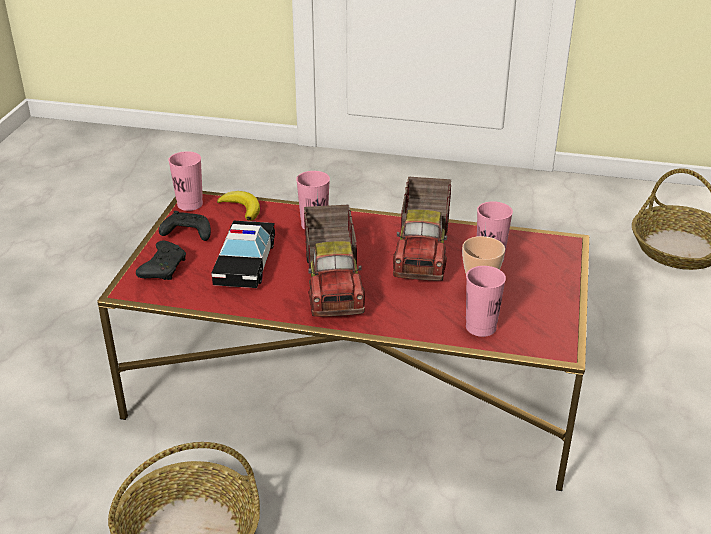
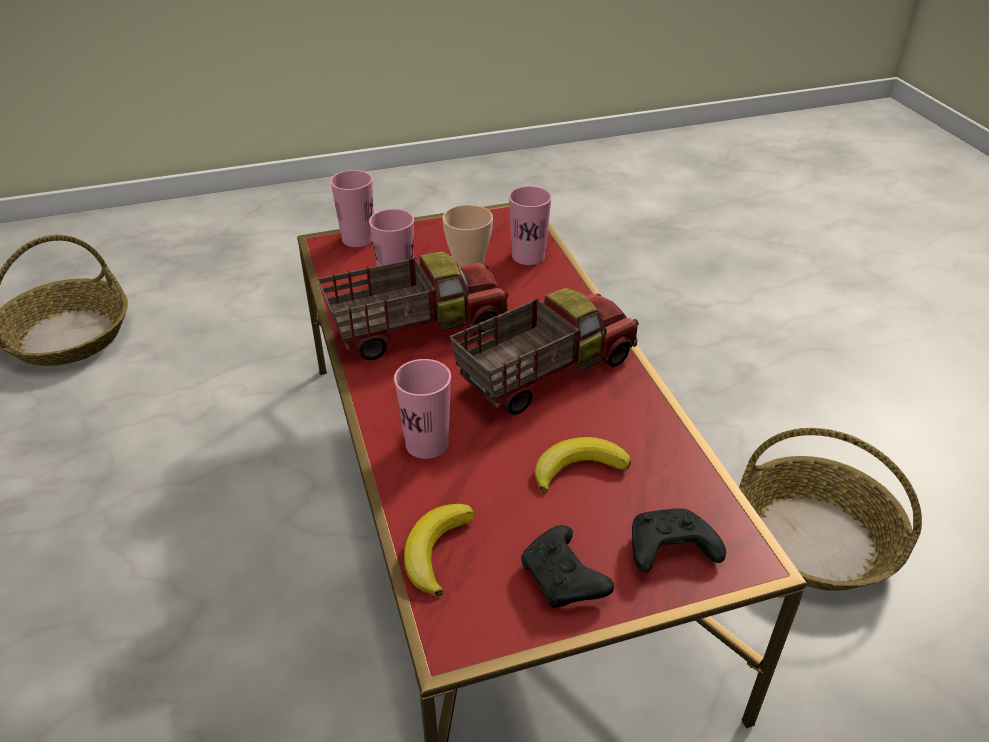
camera: 120 degrees left, 5 degrees up
pink cup [168,151,203,211] -> pink cup moved to [330,170,374,247]
toy car [212,220,275,288] -> banana [535,437,631,494]

